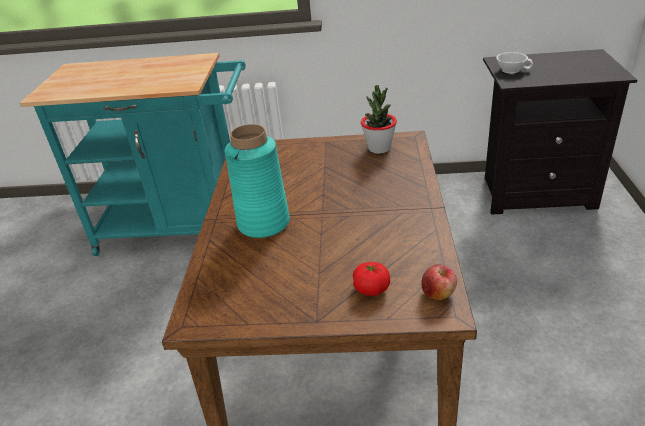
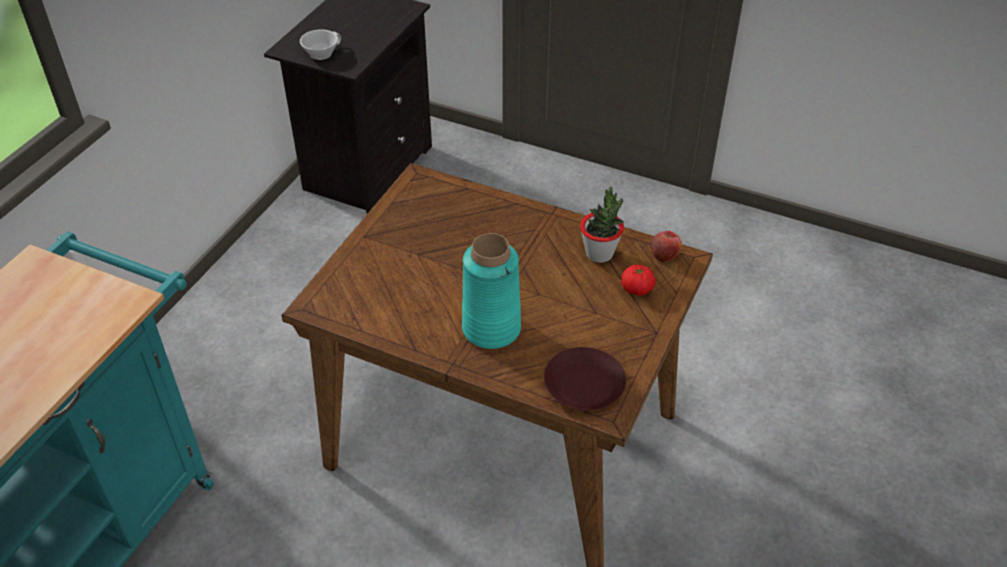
camera: 70 degrees left, 10 degrees up
potted plant [361,85,397,154] -> potted plant moved to [580,186,624,263]
none -> brown plate [544,347,626,411]

